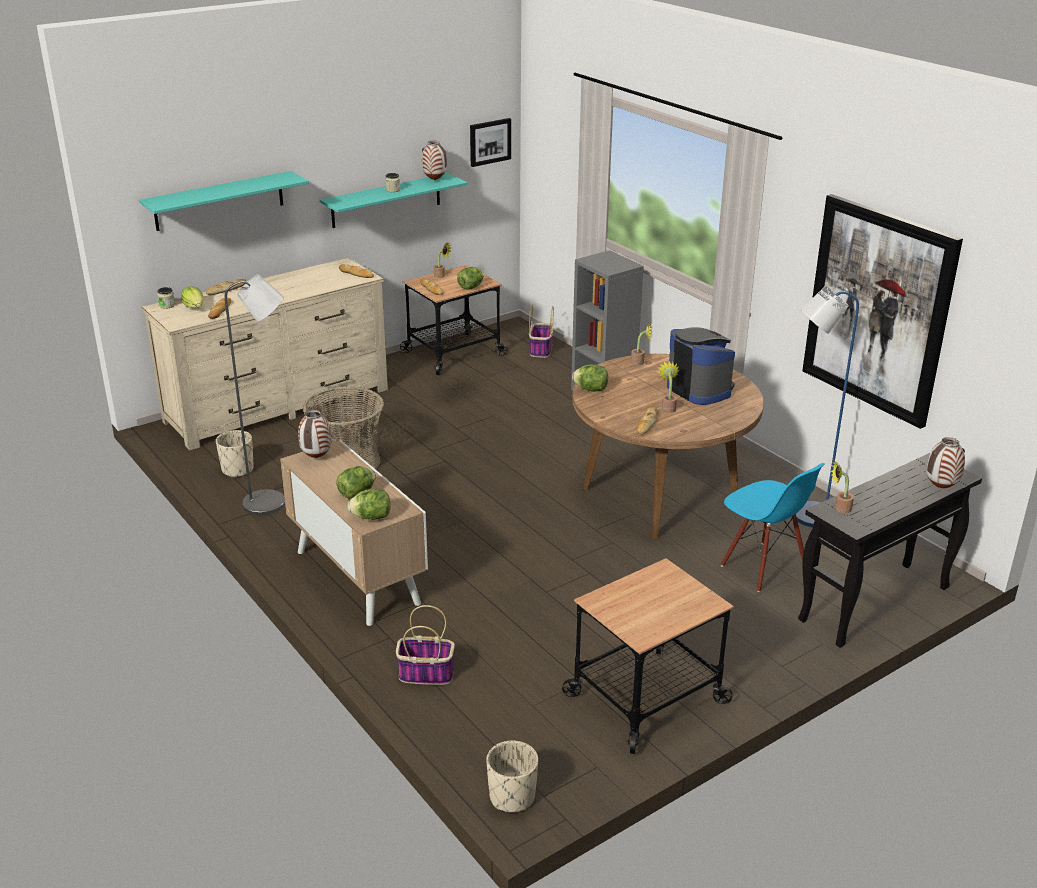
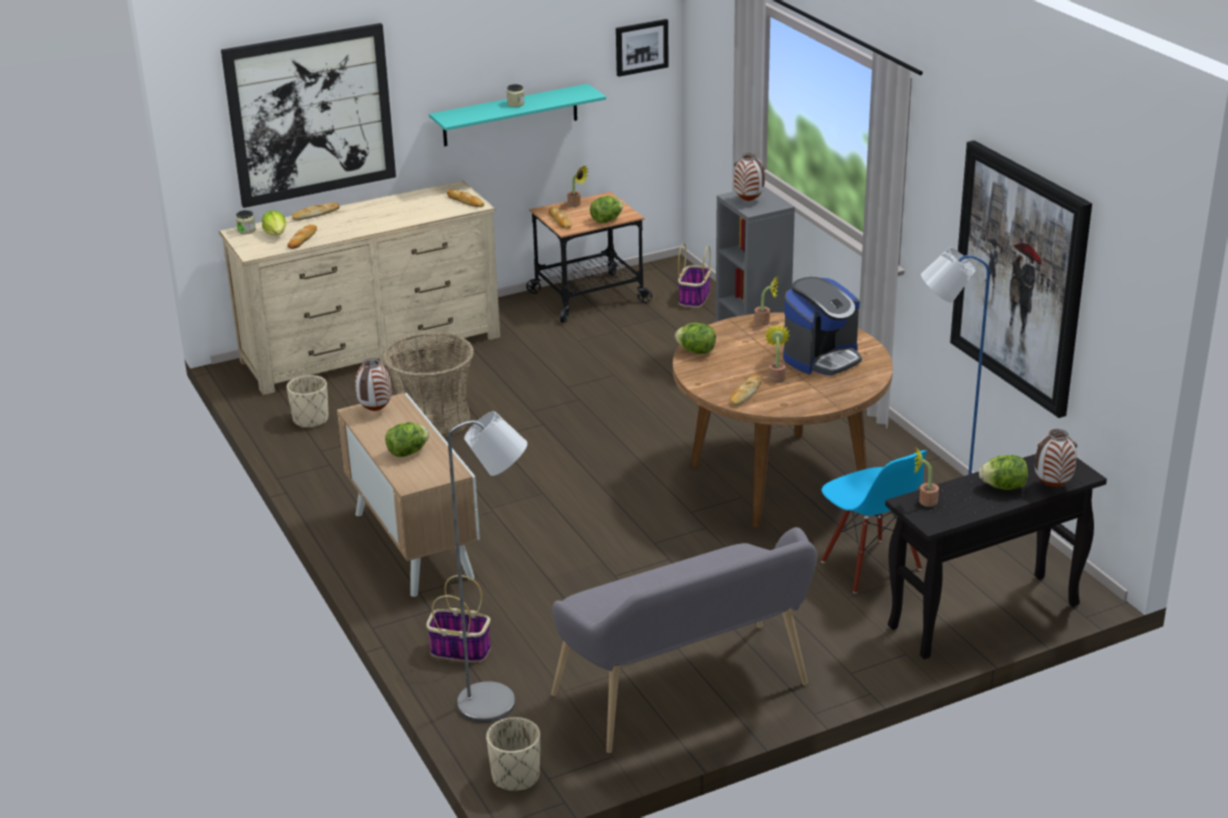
camera: 10 degrees right, 0 degrees up
turquoise shelf [139,171,309,231] -> picture [221,23,396,208]
grey floor lamp [225,274,285,515] -> grey floor lamp moved to [448,411,528,723]
lettuce [348,489,391,520] -> lettuce moved to [979,455,1028,490]
vase [422,141,447,180] -> vase moved to [733,153,765,201]
cart [562,558,734,754] -> grey bench [551,527,817,753]
coffee machine [667,327,735,405] -> coffee machine turned 75 degrees clockwise [783,277,862,376]

